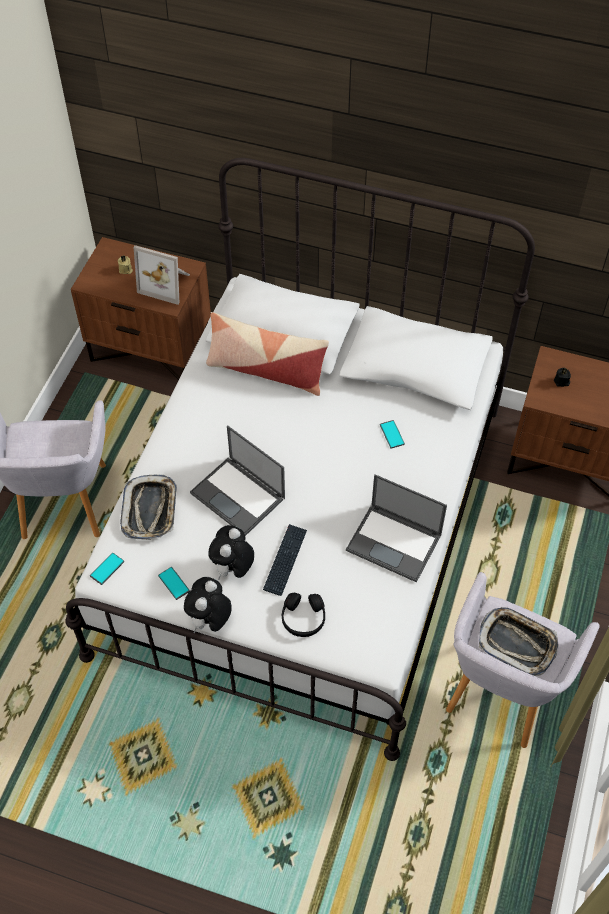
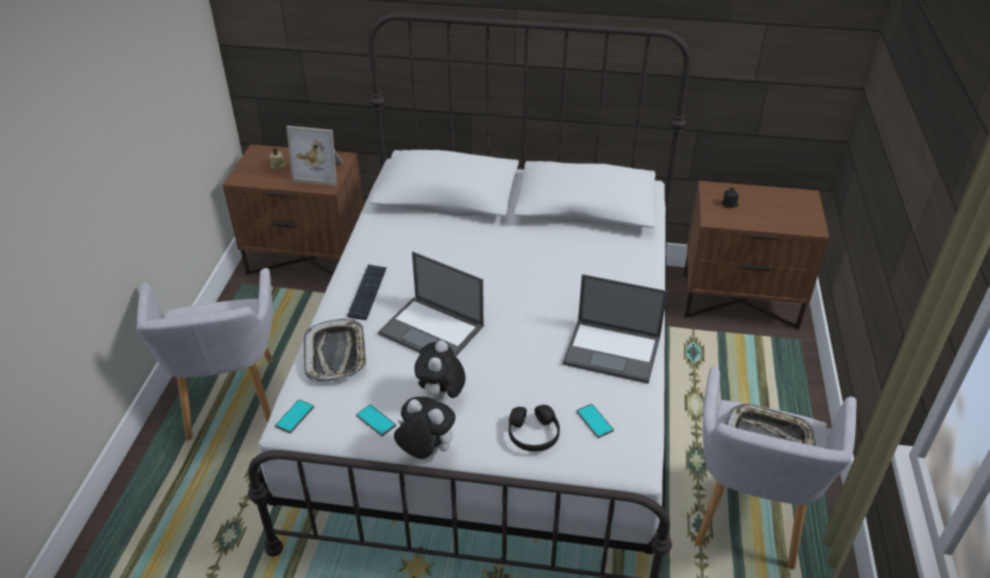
camera: 10 degrees left, 15 degrees down
plush toy [184,577,232,634] -> plush toy turned 105 degrees clockwise [394,397,456,459]
pillow [206,312,329,396] -> none
keyboard [263,524,307,596] -> keyboard moved to [347,264,387,320]
phone [380,420,405,449] -> phone moved to [576,404,614,438]

